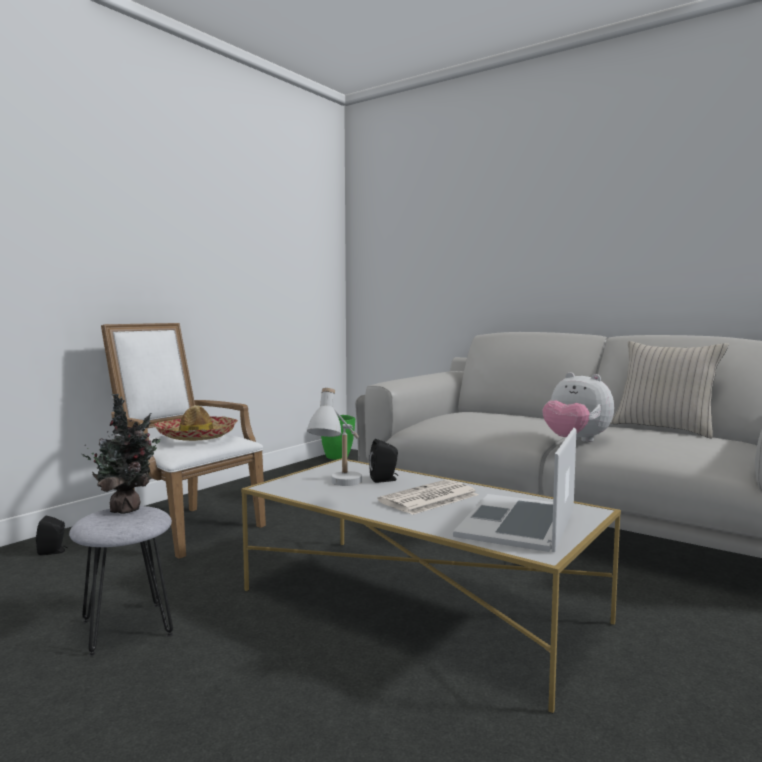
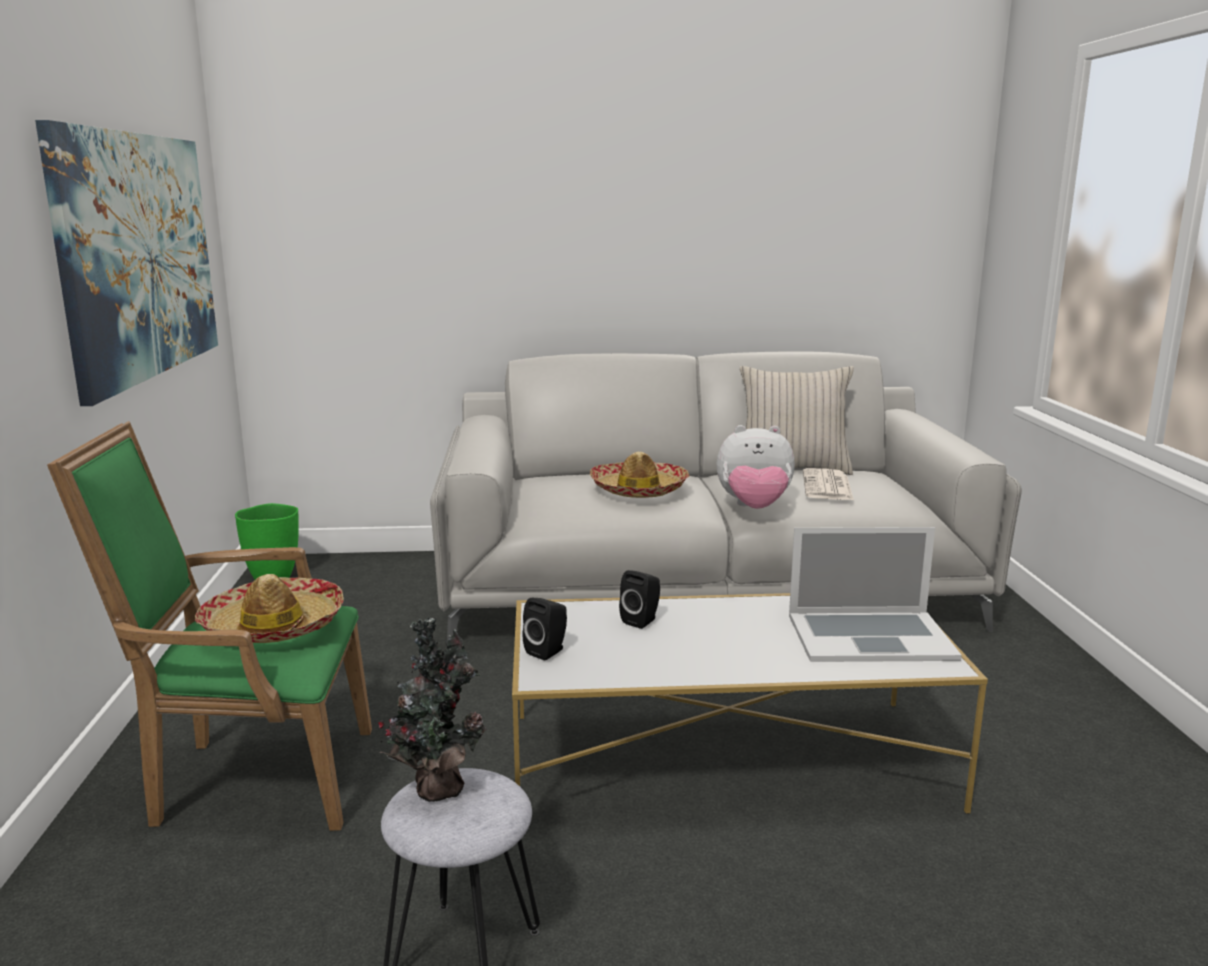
camera: 40 degrees left, 10 degrees up
black speaker [36,515,68,556] -> black speaker moved to [523,598,567,661]
white armchair [101,323,266,559] -> green armchair [47,421,372,831]
white table lamp [307,388,362,486] -> none
newspaper [378,479,478,515] -> newspaper moved to [803,468,854,500]
laptop [453,428,576,552] -> laptop turned 75 degrees counterclockwise [789,527,962,662]
none -> picture [35,120,218,406]
none -> hat [590,452,690,498]

